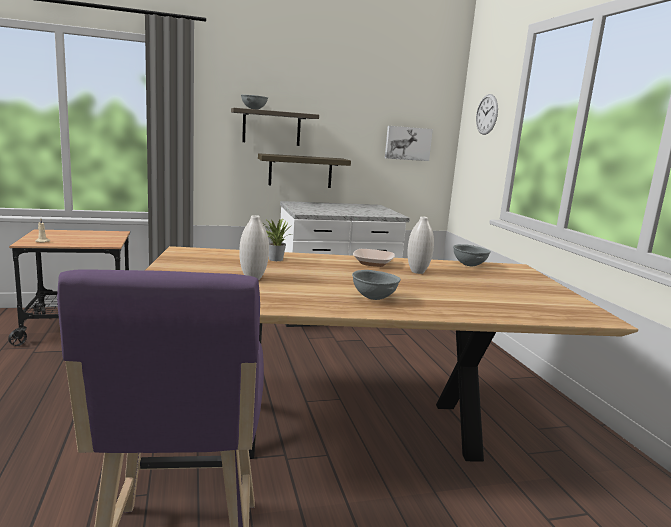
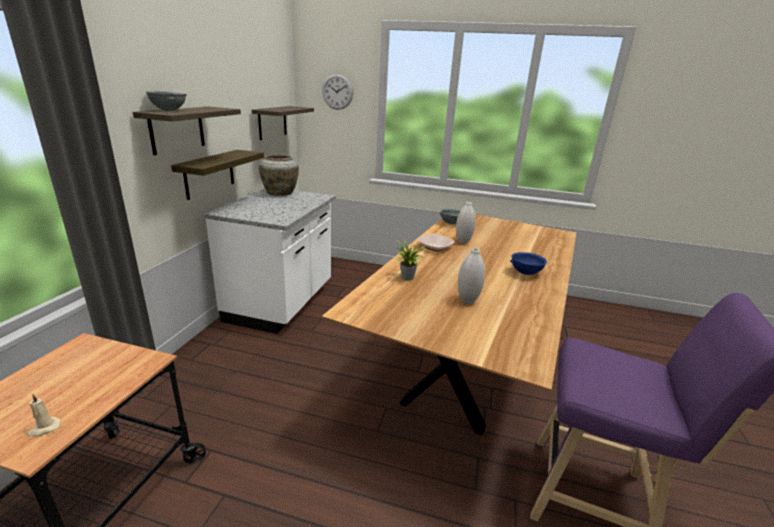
camera: 60 degrees left, 10 degrees up
grey bowl [352,270,401,300] -> blue bowl [510,252,547,275]
picture [385,126,433,161] -> shelf [252,106,314,140]
none -> beige vase [259,155,299,196]

